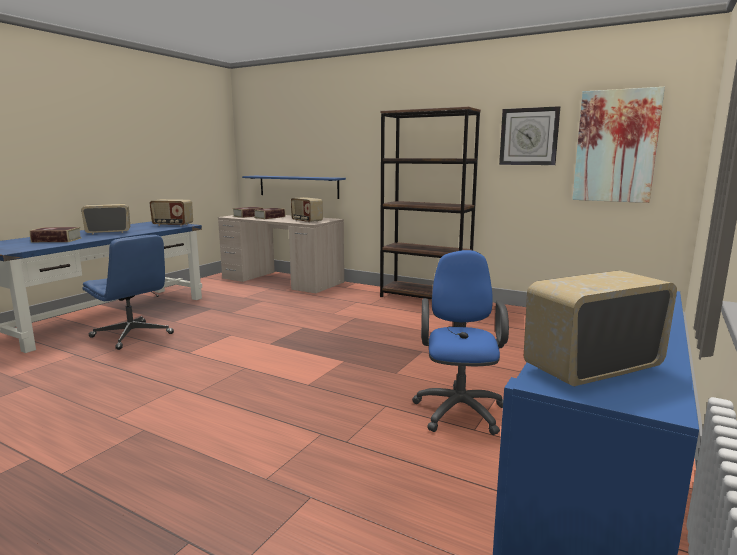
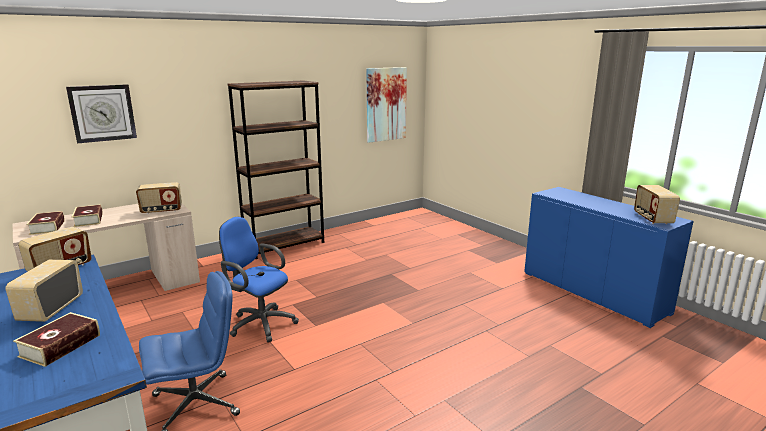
camera: 65 degrees left, 5 degrees up
blue shelf [242,176,346,199] -> none
blue office chair [412,250,509,435] -> blue office chair moved to [219,217,299,342]
wall clock [499,106,560,165] -> wall clock moved to [66,84,137,143]

